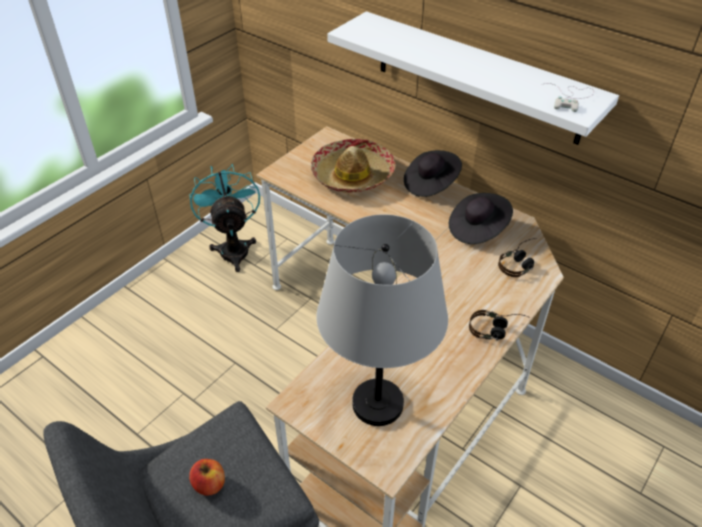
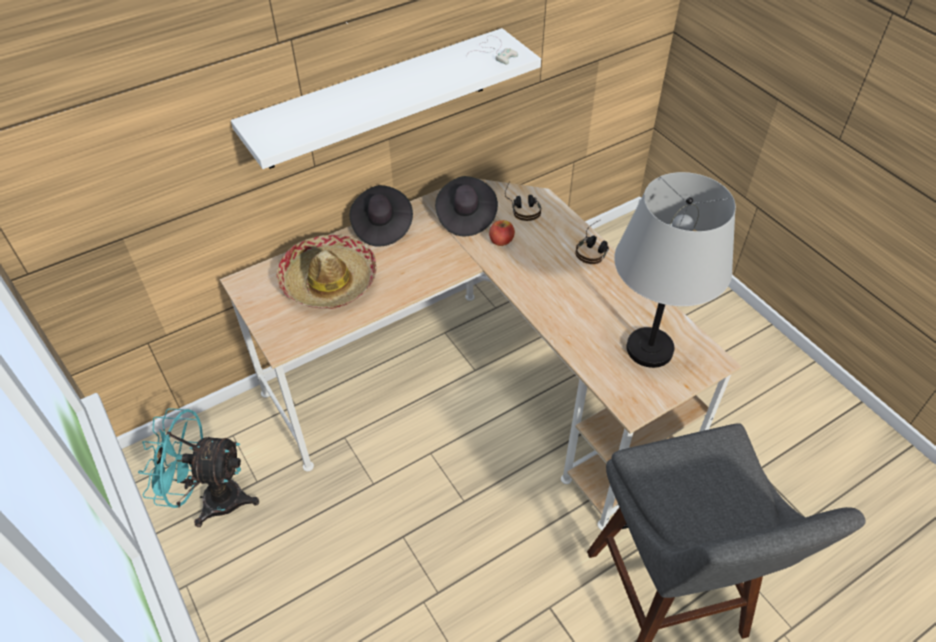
camera: 70 degrees left, 5 degrees up
apple [189,459,225,496] -> apple moved to [489,220,515,246]

